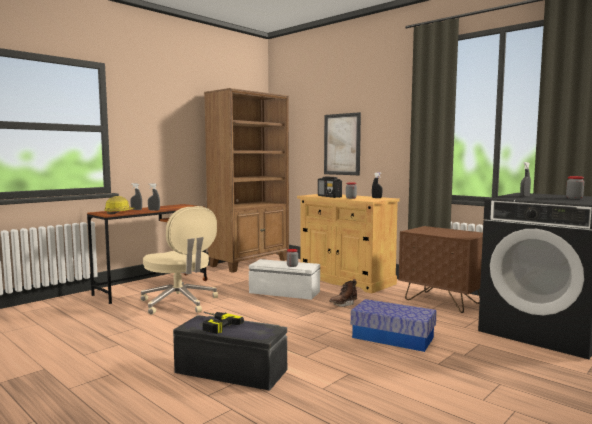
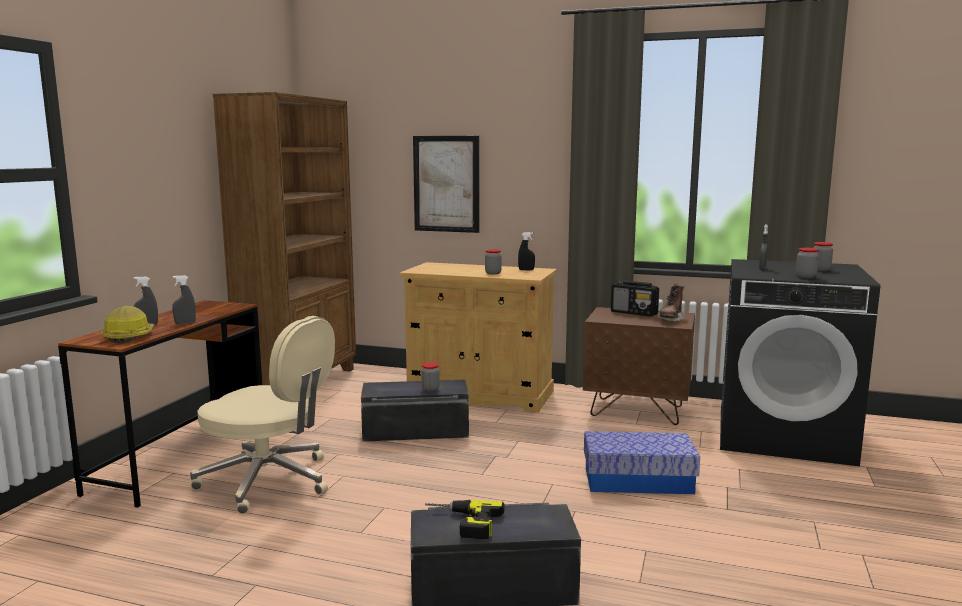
camera: 25 degrees left, 5 degrees up
white storage box [249,259,320,300] -> black storage box [361,380,469,442]
radio [318,176,342,198] -> radio moved to [611,281,659,317]
brown boot [329,279,357,307] -> brown boot moved to [657,284,685,322]
none -> jar [796,248,819,279]

